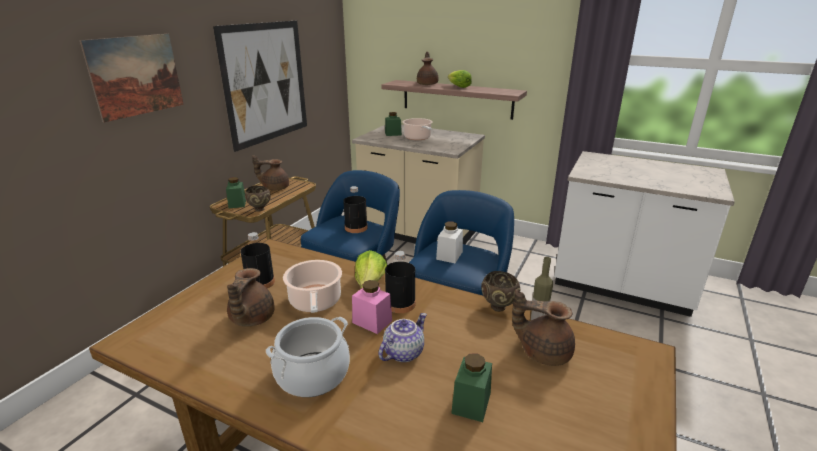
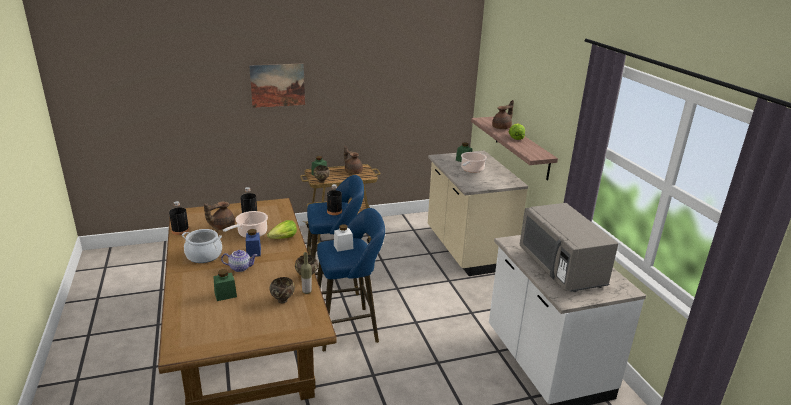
camera: 45 degrees right, 0 degrees up
picture [213,21,307,152] -> none
pink jar [352,280,392,334] -> blue jar [246,229,261,257]
black bottle [385,251,416,313] -> black bottle moved to [169,201,189,235]
brown teapot [512,289,575,366] -> brown bowl [270,277,295,304]
none -> grey microwave [520,203,618,292]

